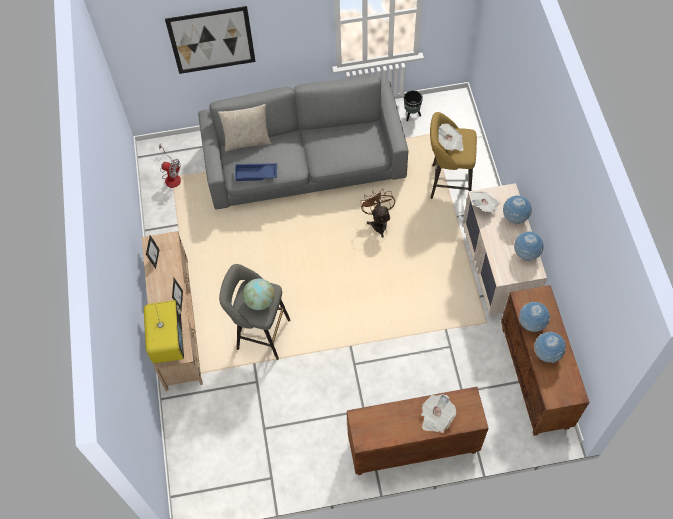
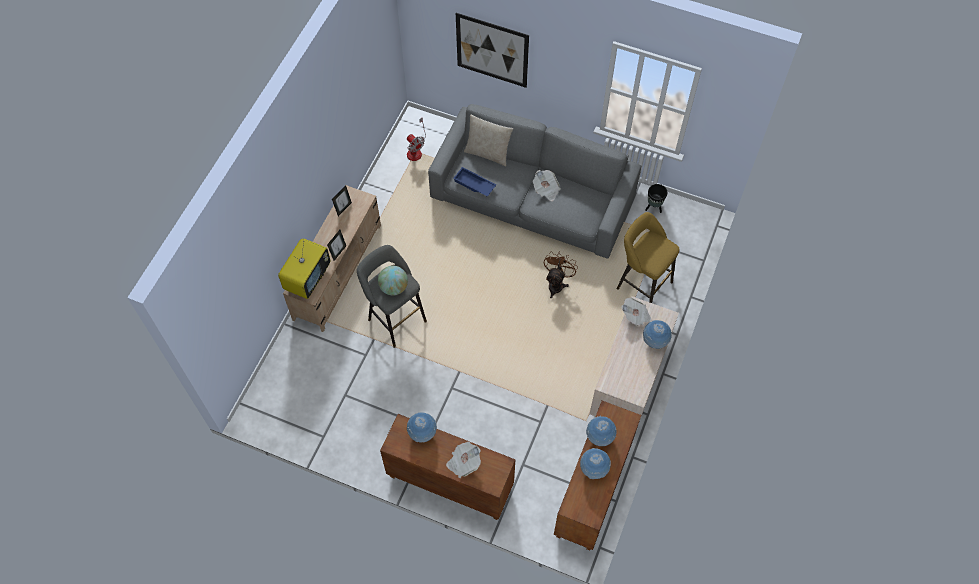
camera: 30 degrees right, 0 degrees up
newspaper [438,123,463,151] -> newspaper moved to [533,170,561,201]
globe [514,232,544,260] -> globe moved to [407,412,437,442]

